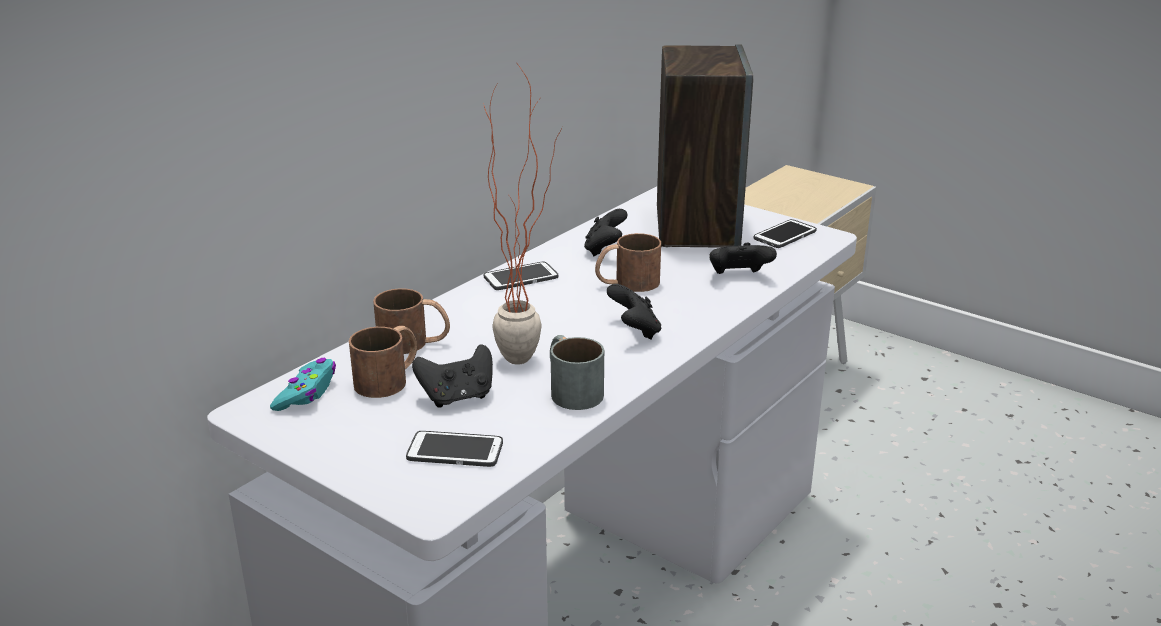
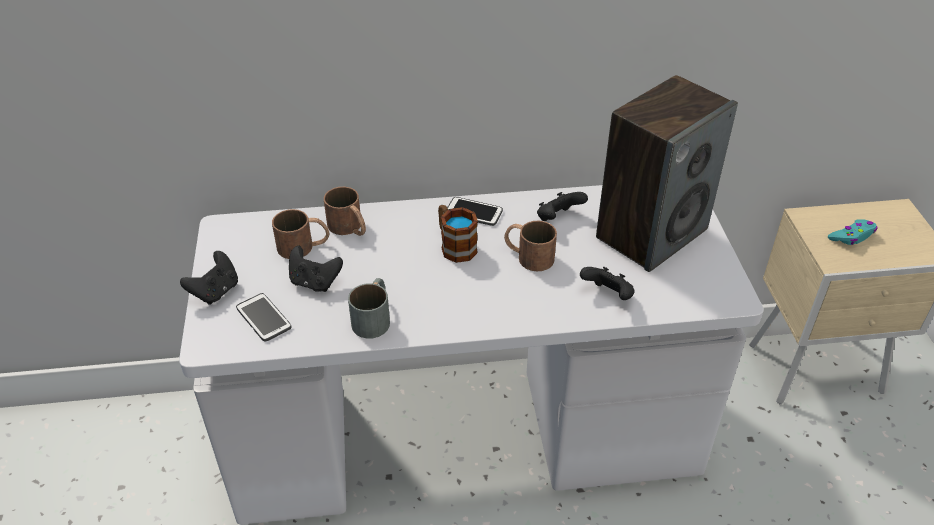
camera: 45 degrees right, 15 degrees up
turquoise game controller [270,358,336,411] -> turquoise game controller moved to [828,219,878,245]
potted plant [483,65,563,365] -> none
black game controller [607,284,661,340] -> black game controller moved to [180,251,238,305]
phone [753,219,817,248] -> none
none -> mug [438,205,478,263]

